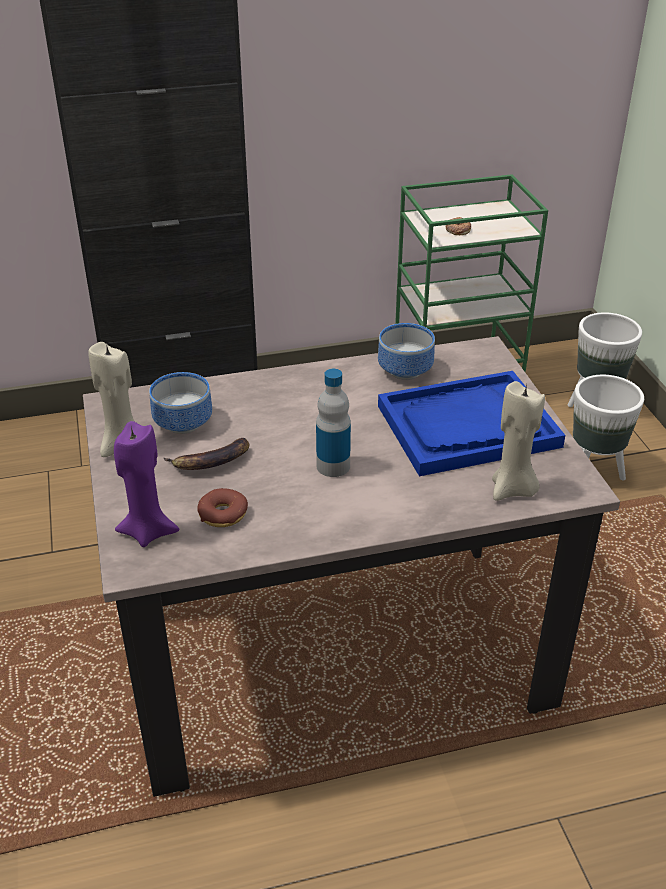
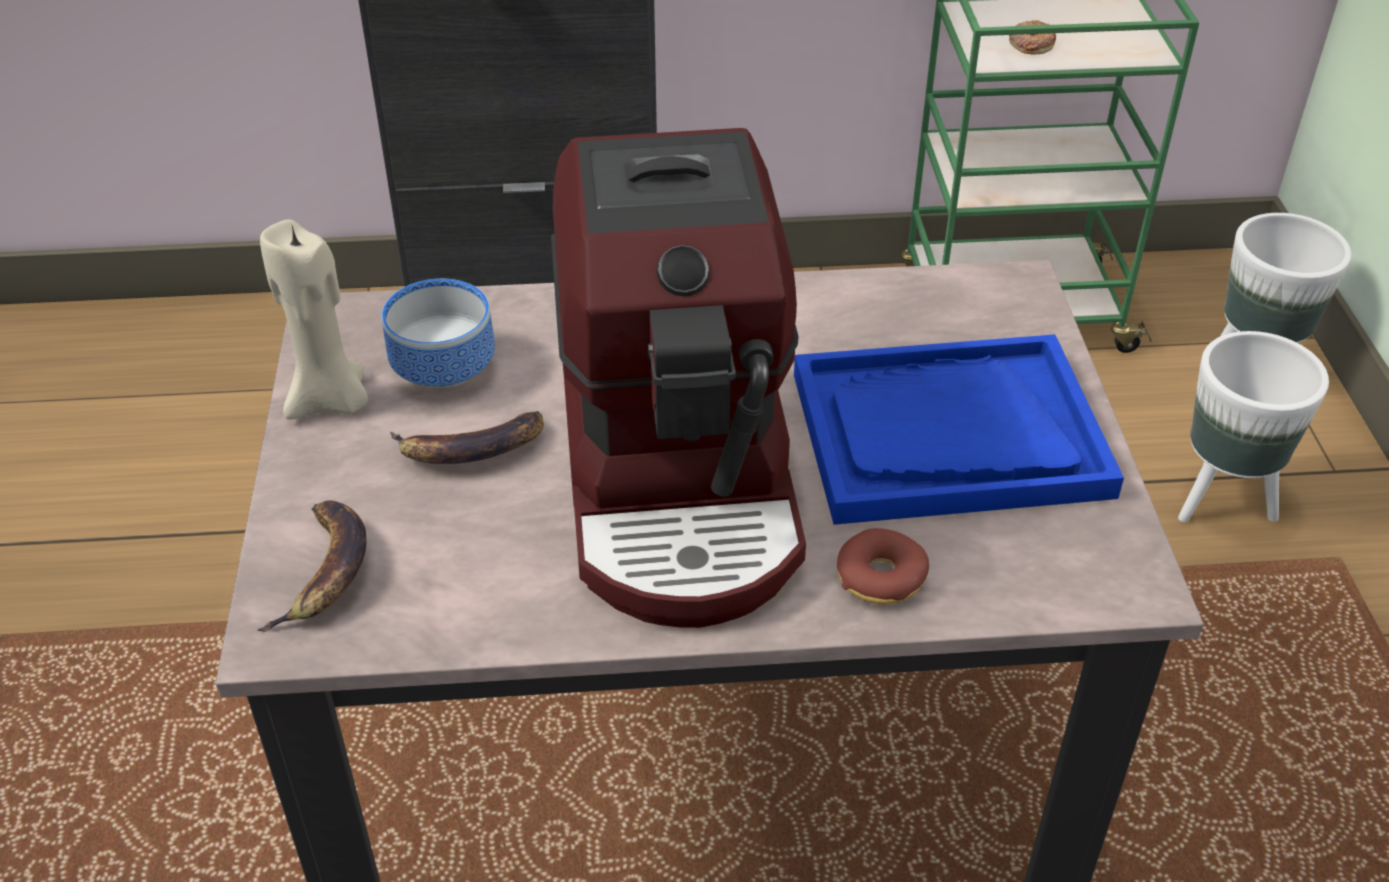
camera: 10 degrees right, 5 degrees up
purple candle [114,421,179,547] -> banana [258,500,366,632]
donut [197,488,248,527] -> donut moved to [837,528,929,605]
bottle [316,369,351,477] -> coffee machine [551,128,806,628]
bowl [378,323,435,380] -> none
beige candle [492,381,545,501] -> none

